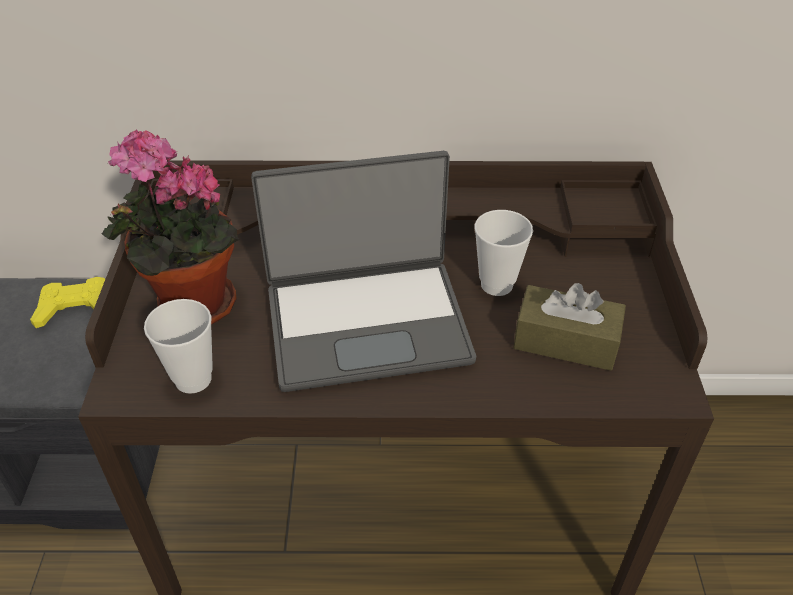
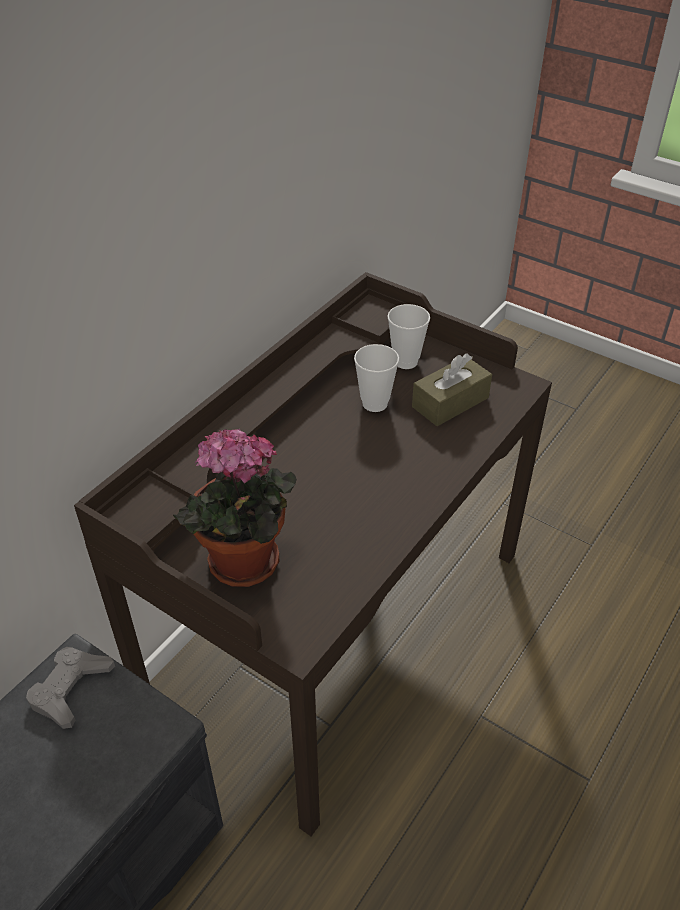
camera: 55 degrees left, 0 degrees up
yellow game controller [30,277,105,328] -> grey game controller [26,647,115,729]
cup [144,299,213,394] -> cup moved to [388,304,430,369]
laptop [251,151,476,392] -> none

